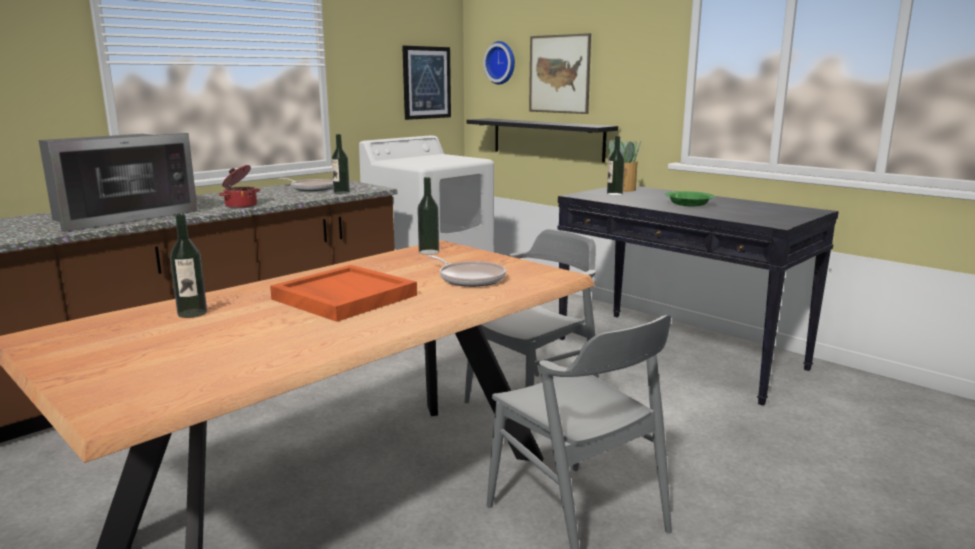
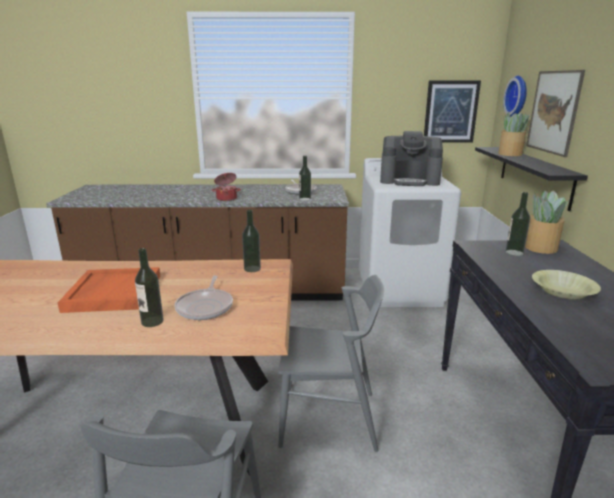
camera: 45 degrees right, 5 degrees up
microwave [39,133,198,232] -> none
bottle [170,214,207,318] -> bottle moved to [135,248,164,327]
green bowl [664,191,716,206] -> yellow bowl [532,270,601,299]
none -> coffee machine [380,131,443,186]
none -> potted plant [498,112,530,156]

